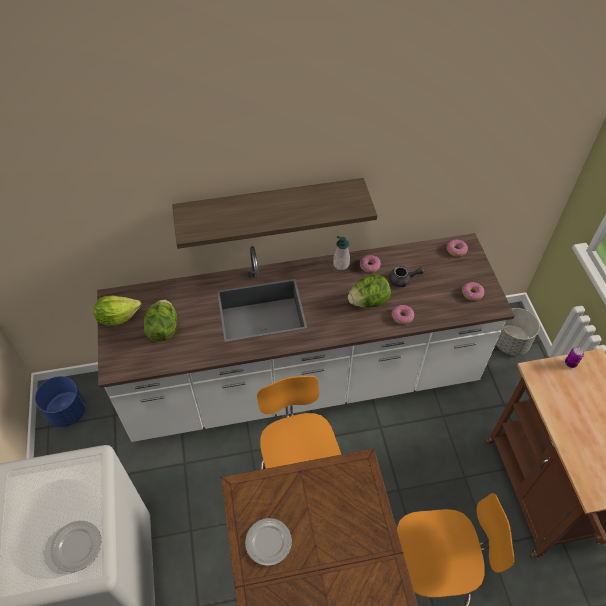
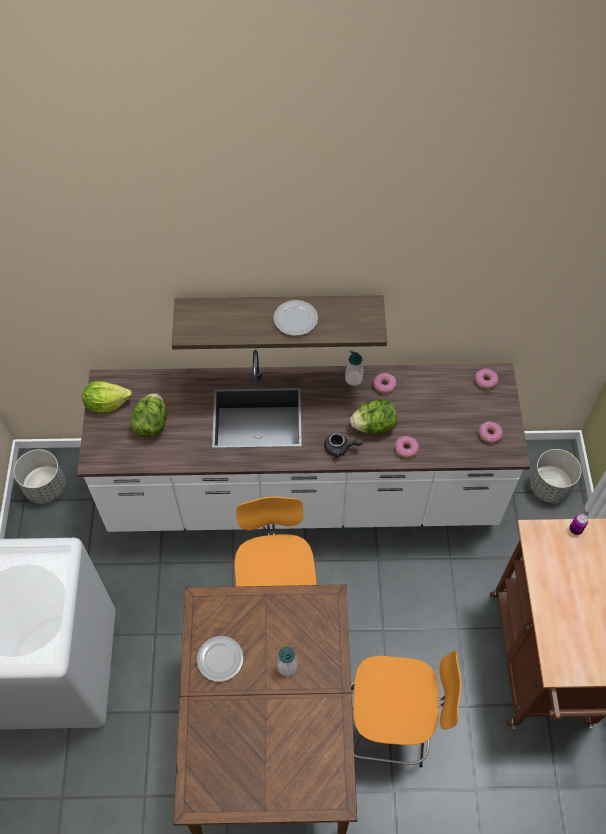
camera: 10 degrees right, 5 degrees up
blue planter [35,376,86,427] -> grey planter [14,449,66,504]
plate [50,521,102,572] -> plate moved to [274,300,318,336]
grey teapot [389,266,425,287] -> grey teapot moved to [324,432,363,457]
none -> soap dispenser [277,647,298,677]

